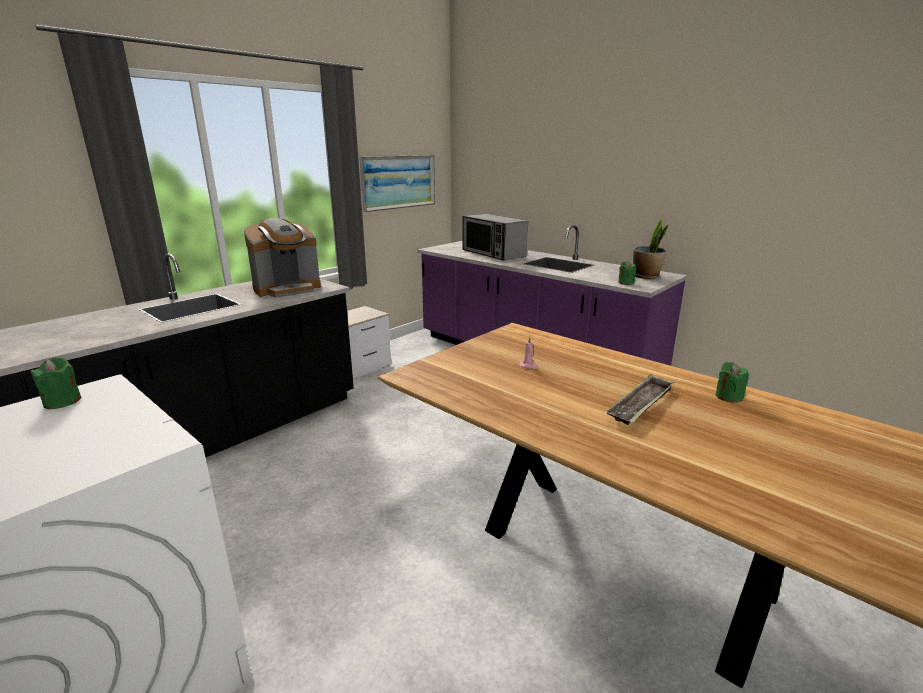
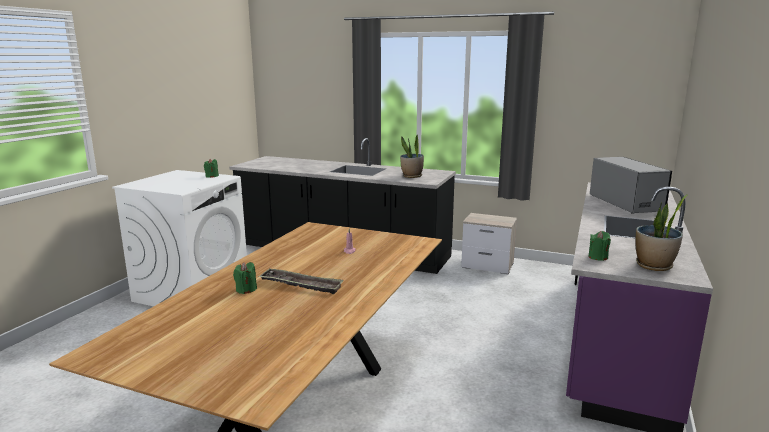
camera: 70 degrees right, 5 degrees down
coffee machine [244,218,321,298] -> potted plant [400,134,424,178]
picture [359,155,435,212] -> none
microwave [462,214,528,261] -> microwave turned 135 degrees clockwise [590,157,672,214]
green candle [715,362,749,403] -> green candle moved to [233,262,257,294]

